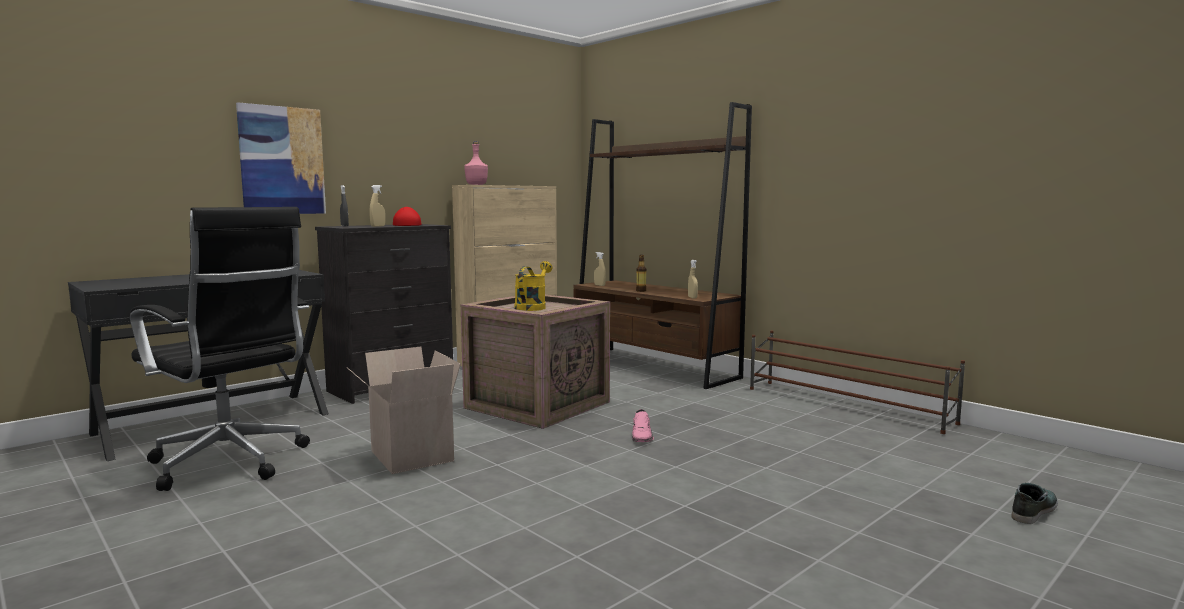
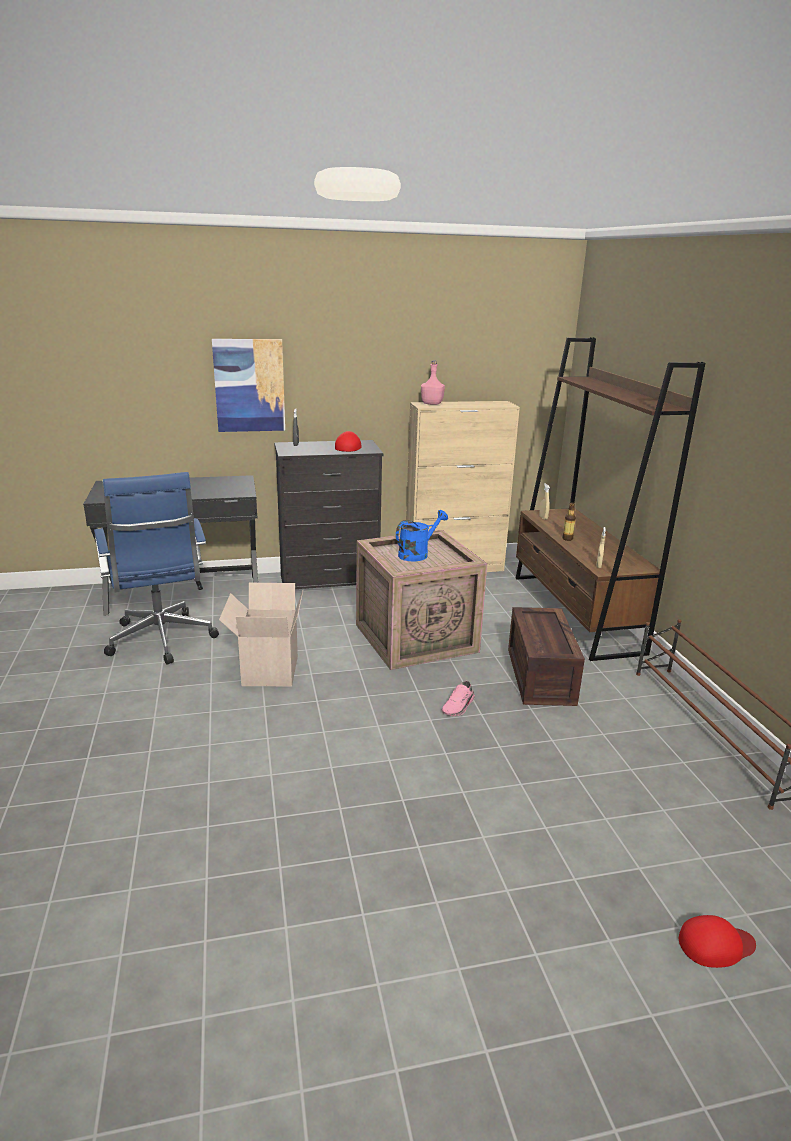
camera: 30 degrees right, 15 degrees up
black office chair [130,207,310,491] -> blue office chair [94,472,219,665]
beige spray bottle [369,185,385,227] -> none
yellow watering can [515,261,552,311] -> blue watering can [396,510,448,562]
shoe [1011,483,1058,524] -> red cap [679,915,756,968]
none -> crate [508,607,585,706]

